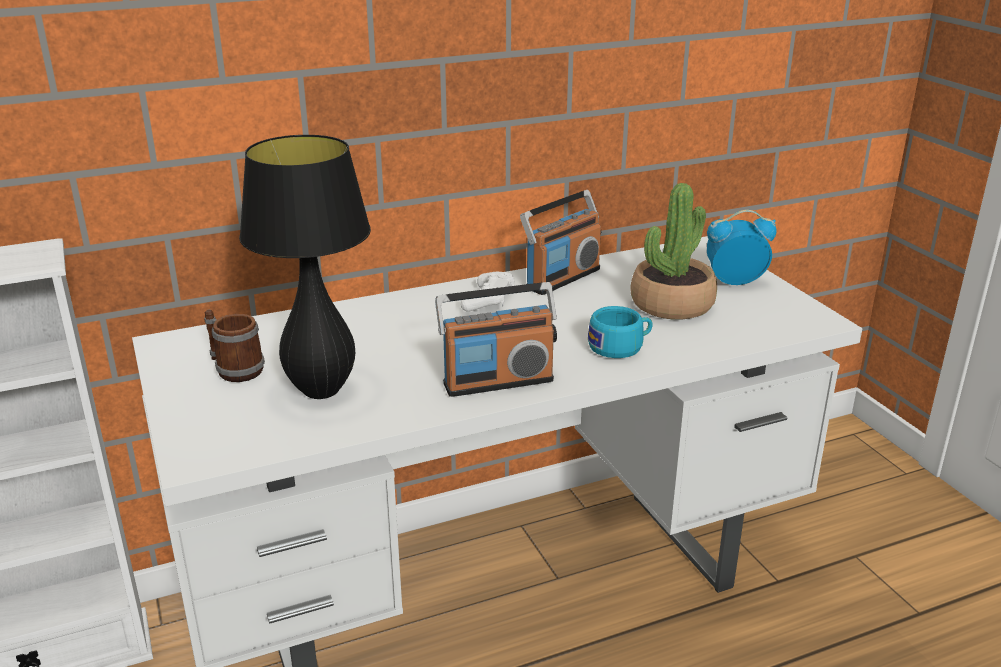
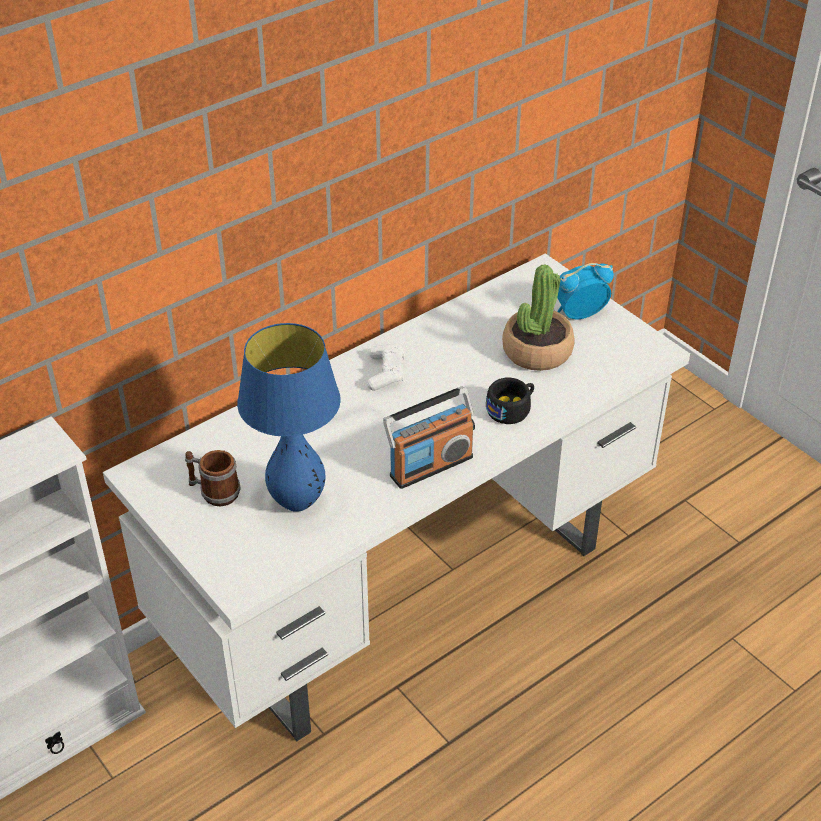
camera: 15 degrees left, 15 degrees up
black table lamp [239,135,371,399] -> blue table lamp [237,323,341,512]
radio [520,190,601,295] -> none
turquoise cup [588,306,652,358] -> black cup [486,378,534,424]

